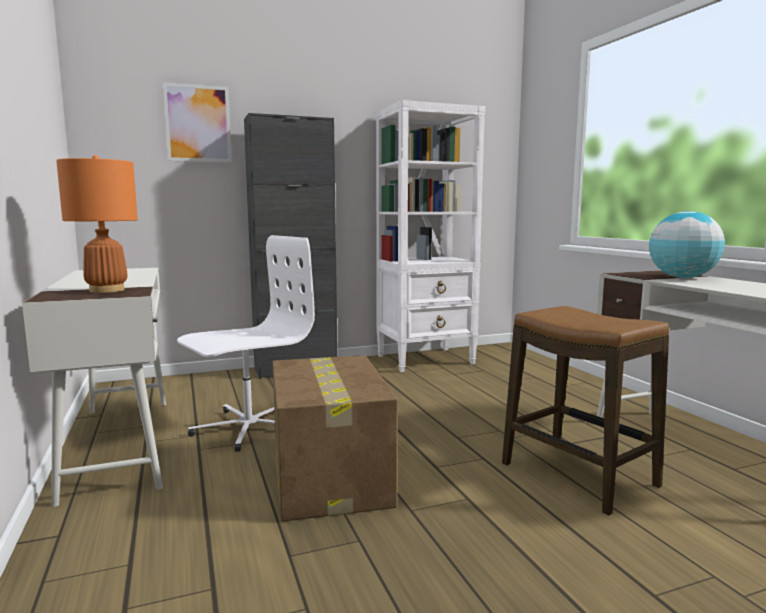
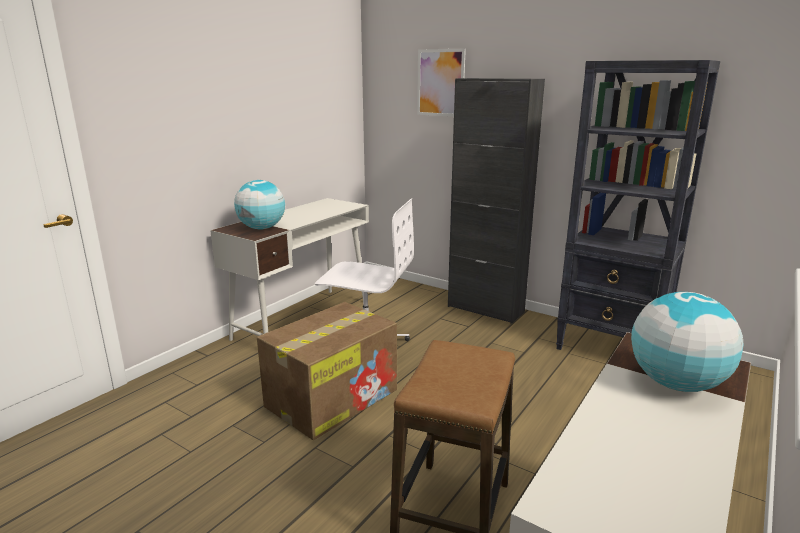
camera: 55 degrees right, 10 degrees up
orange table lamp [56,155,138,293] -> globe [234,180,285,229]
white bookcase [376,100,485,372] -> black bookcase [556,60,720,350]

